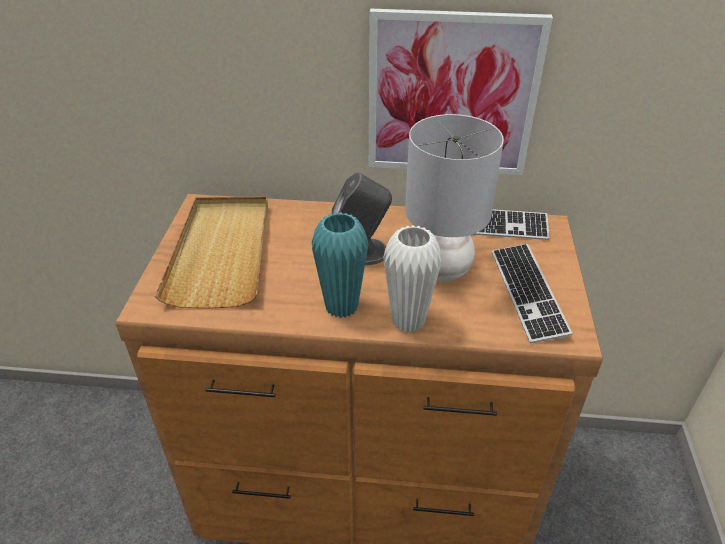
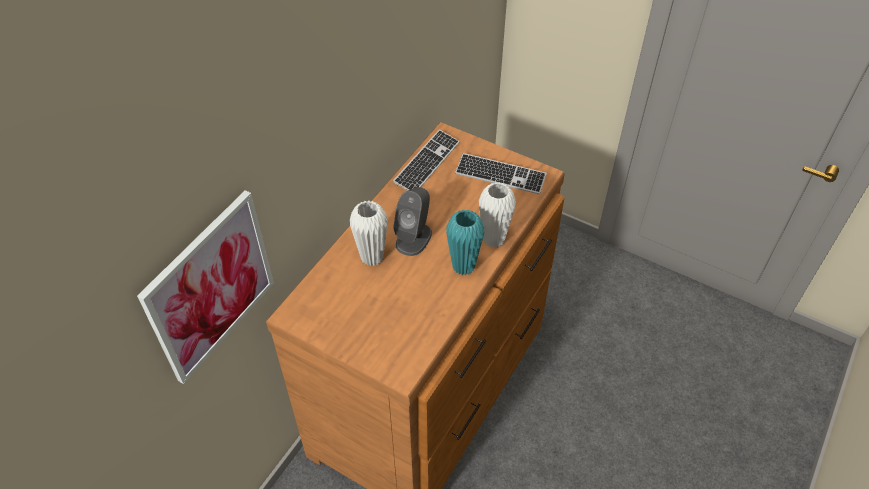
camera: 65 degrees left, 10 degrees up
beige tray [155,197,268,309] -> none
picture [369,9,553,175] -> picture moved to [137,190,274,384]
grey table lamp [405,114,504,281] -> none
none -> white vase [350,201,388,266]

